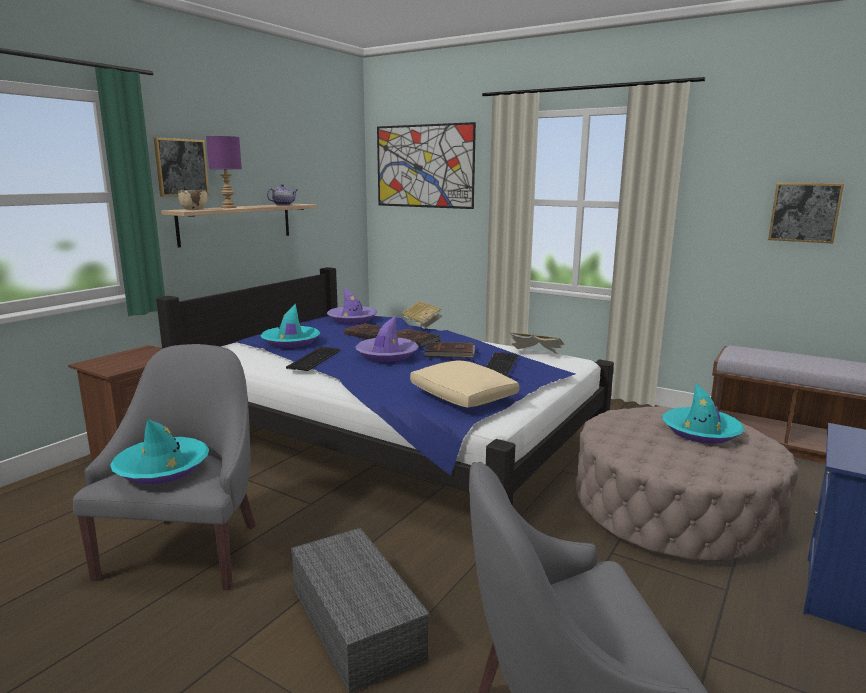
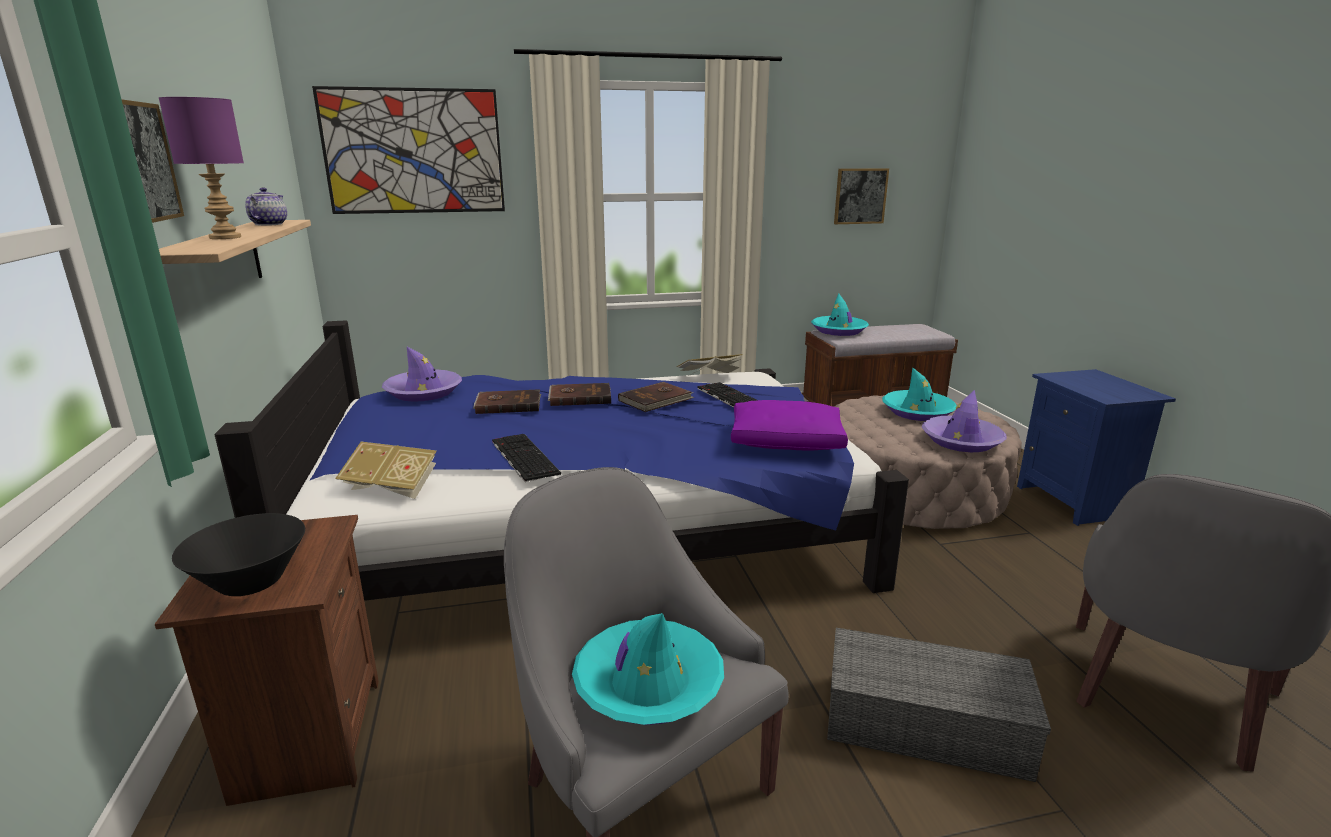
camera: 45 degrees left, 5 degrees up
beige bowl [178,190,207,210] -> none
turquoise hat [261,303,320,348] -> turquoise hat moved to [811,293,869,336]
purple hat [355,316,419,362] -> purple hat moved to [922,390,1006,452]
book [401,301,442,329] -> book moved to [335,442,437,499]
beige pillow [410,360,519,408] -> purple pillow [731,400,848,451]
none -> black bowl [172,513,305,596]

